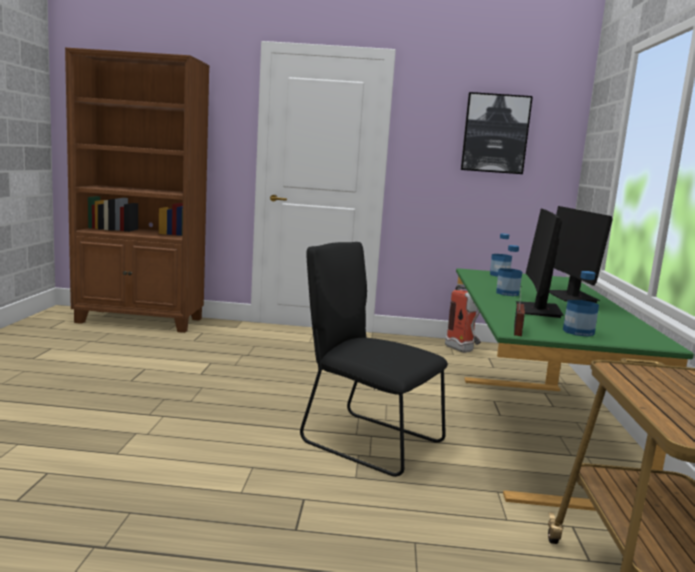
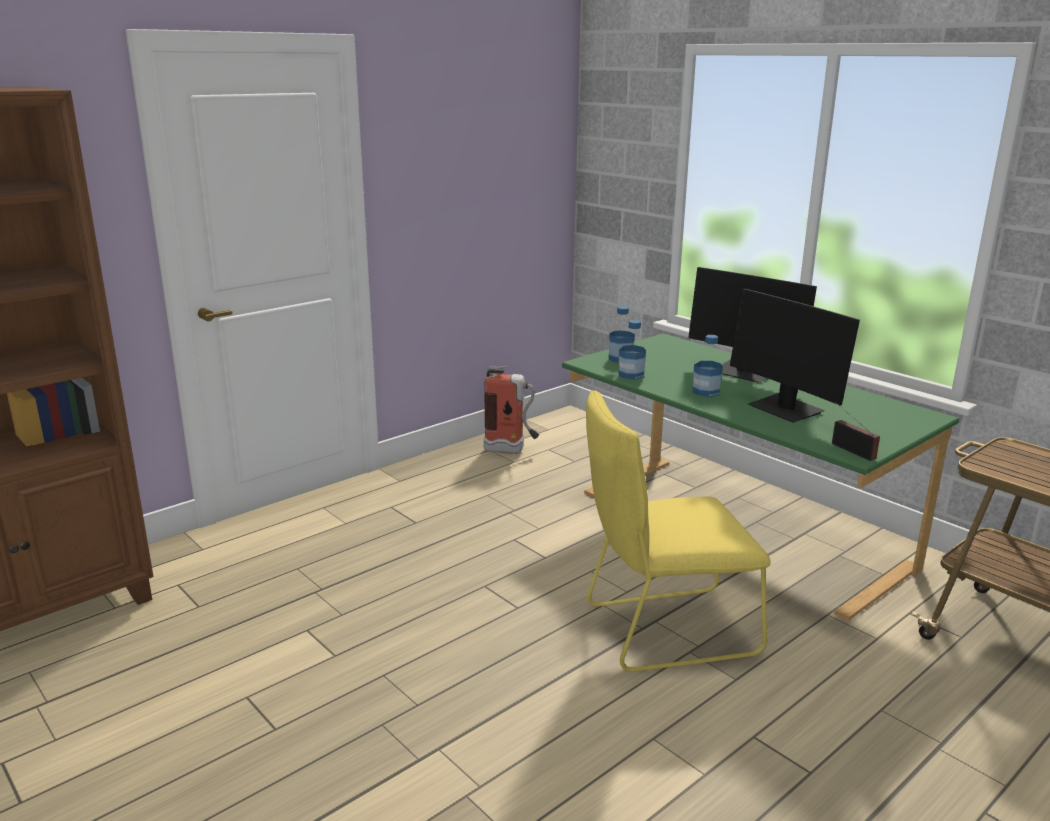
camera: 45 degrees left, 10 degrees up
black chair [300,242,448,477] -> yellow chair [586,390,771,672]
picture [461,92,533,174] -> none
bottle [563,271,599,337] -> bottle moved to [618,320,646,379]

